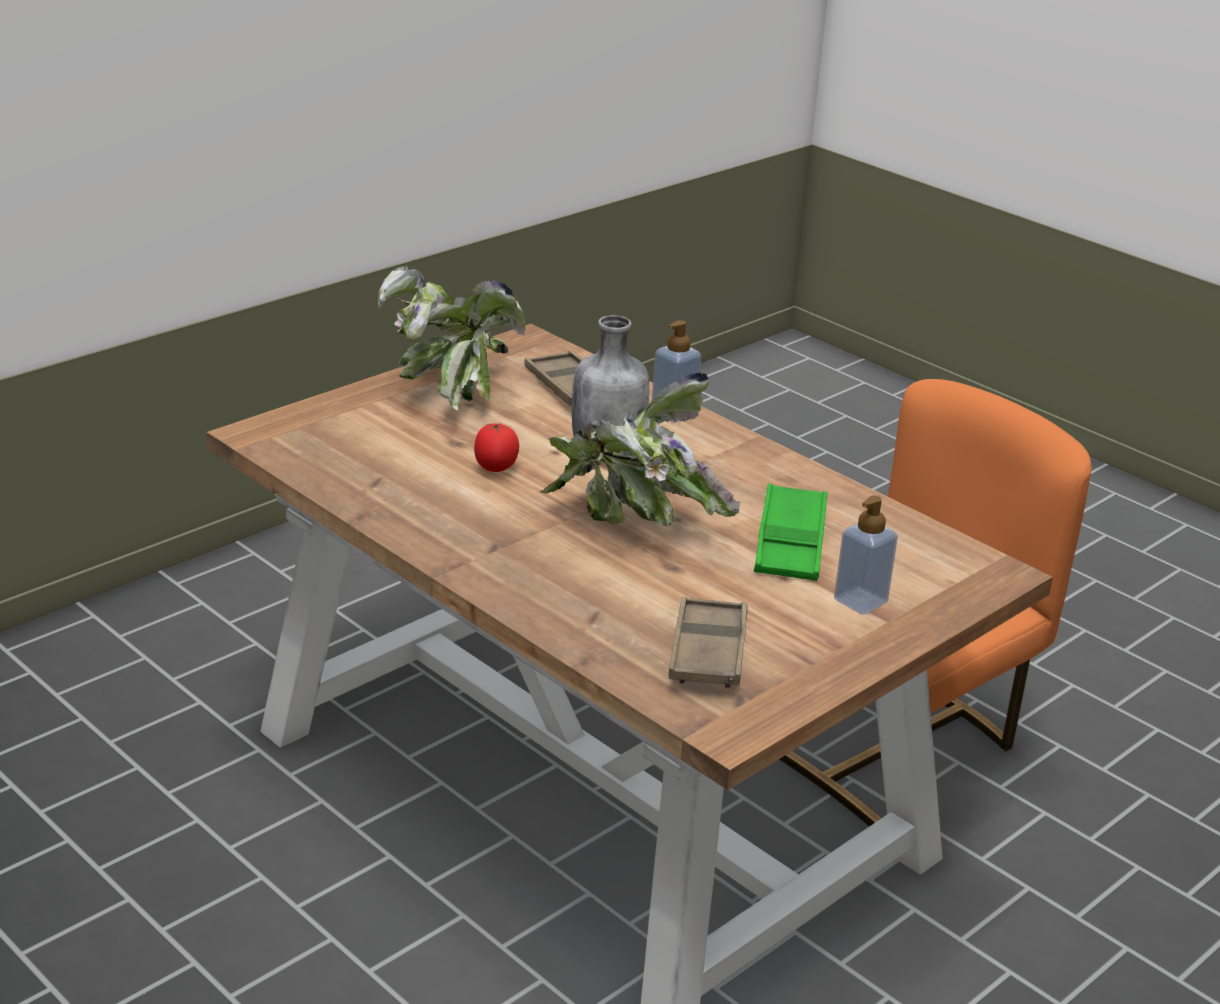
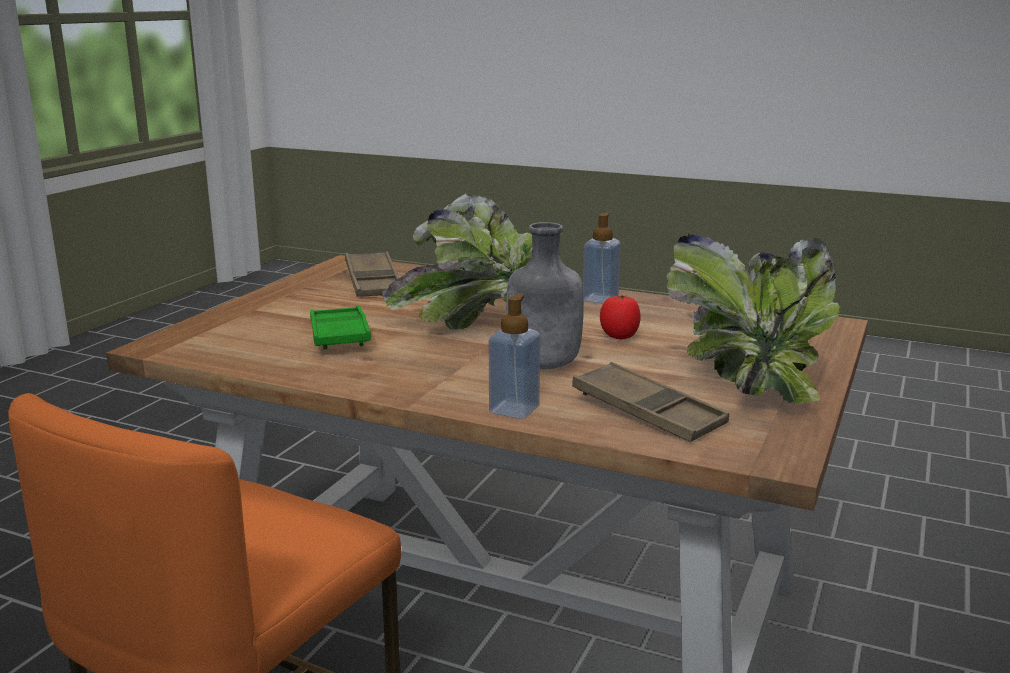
camera: 160 degrees right, 10 degrees down
soap dispenser [834,495,898,614] -> soap dispenser moved to [583,212,621,303]

